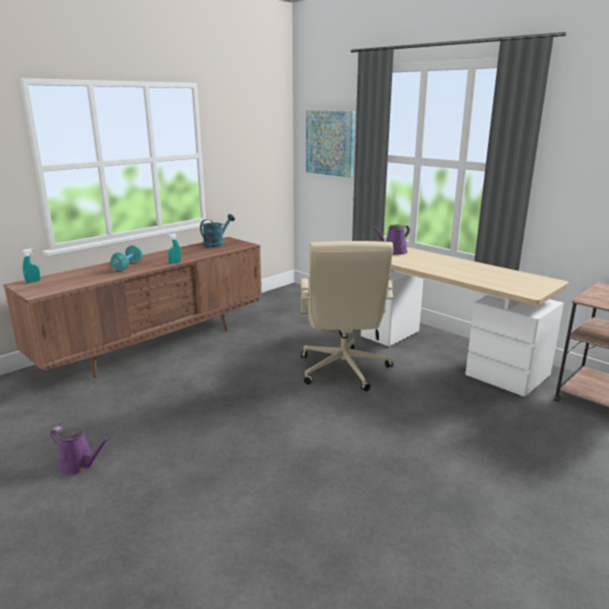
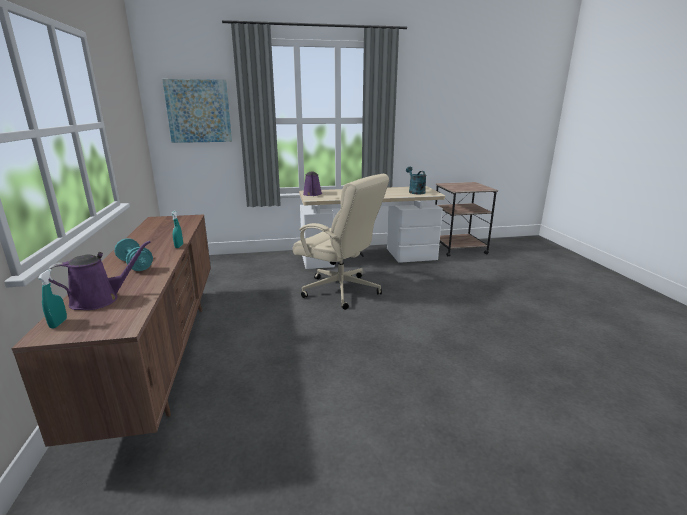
camera: 55 degrees left, 0 degrees up
purple watering can [50,426,110,476] -> purple watering can moved to [48,240,151,310]
turquoise watering can [200,214,235,247] -> turquoise watering can moved to [406,167,427,194]

